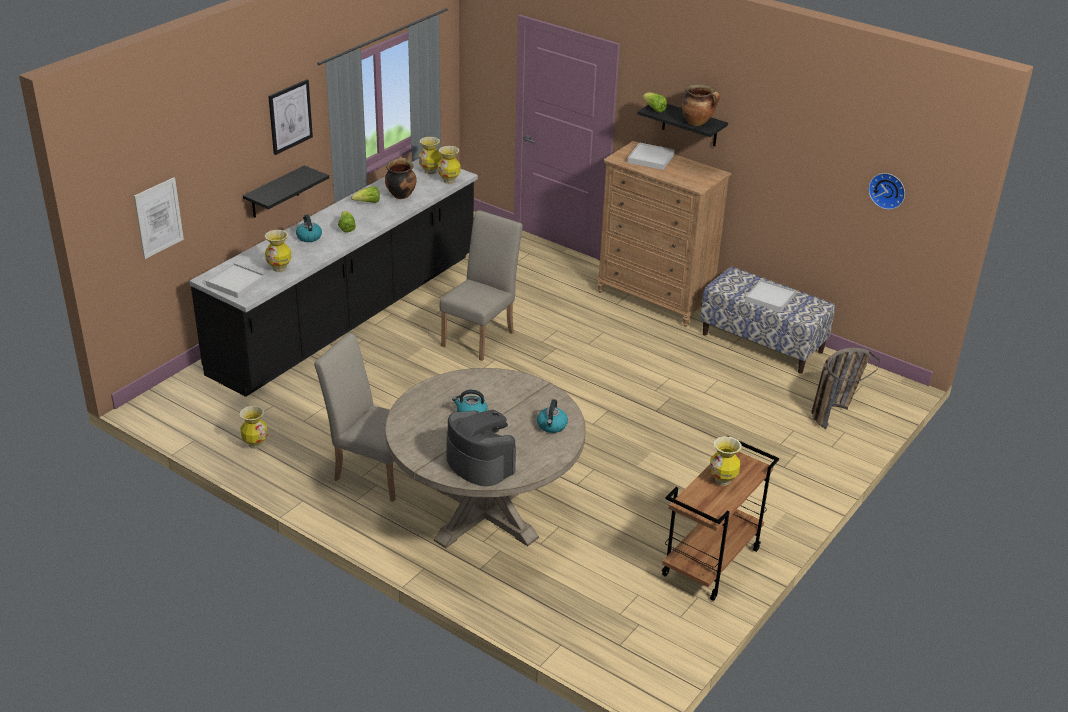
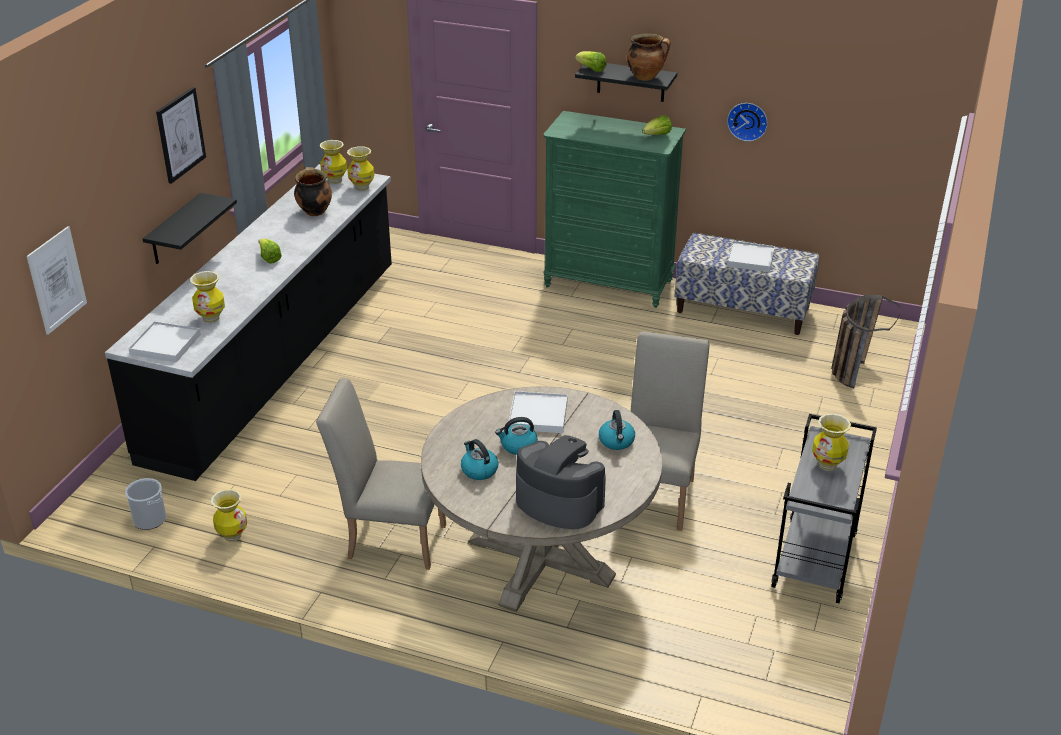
camera: 15 degrees left, 0 degrees up
kettle [296,214,322,242] -> kettle moved to [461,439,499,480]
lettuce [351,186,380,203] -> lettuce moved to [642,115,672,135]
beige chair [440,210,523,361] -> beige chair moved to [631,331,710,531]
brown dresser [597,141,731,327] -> green dresser [543,111,686,308]
white tray [627,143,675,170] -> white tray moved to [509,391,568,433]
brown cart [661,436,779,601] -> grey cart [771,414,877,604]
wall clock [868,173,905,210] -> wall clock moved to [727,103,768,141]
none -> bucket [125,478,166,530]

